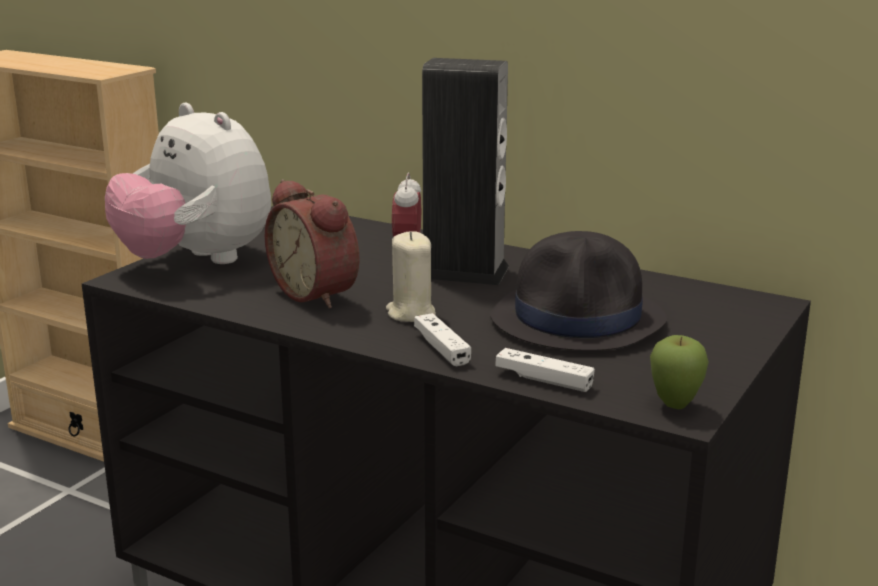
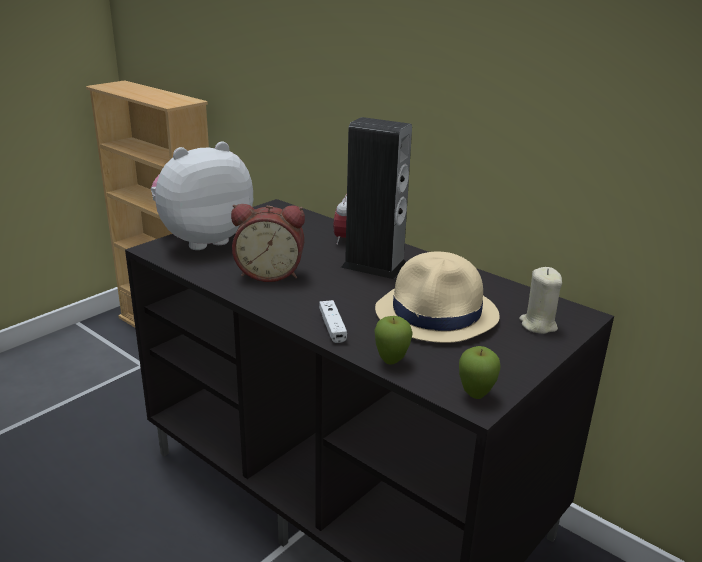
camera: 10 degrees right, 5 degrees up
plush toy [105,103,271,264] -> plush toy turned 90 degrees clockwise [151,141,253,250]
alarm clock [265,179,359,309] -> alarm clock turned 60 degrees counterclockwise [231,204,305,282]
beige candle [386,231,436,322] -> beige candle moved to [519,267,562,334]
black hat [490,231,667,351] -> beige hat [375,252,499,343]
white game controller [495,348,595,392] -> apple [374,316,413,364]

